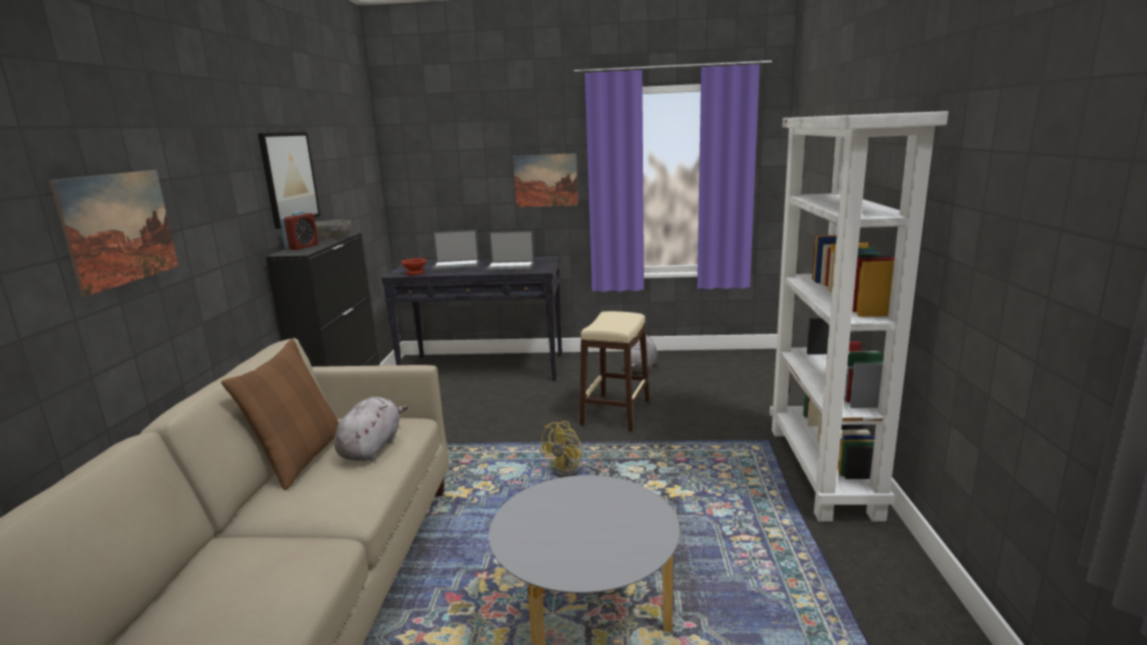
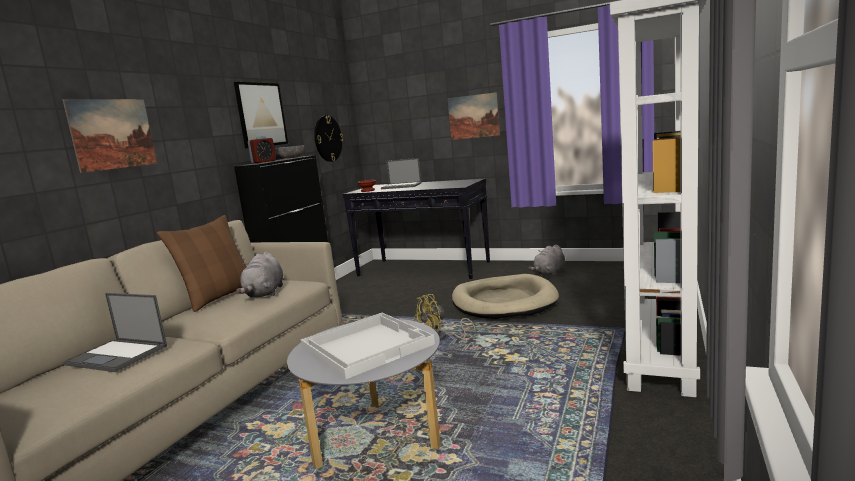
camera: 20 degrees right, 5 degrees down
grey plush toy [334,397,408,461] -> grey plush toy turned 150 degrees clockwise [236,251,283,298]
laptop [485,230,535,272] -> laptop moved to [63,293,167,372]
beige stool [580,311,649,432] -> beige dog bed [452,274,559,319]
none -> white tray [300,313,435,379]
none -> wall clock [314,115,343,162]

